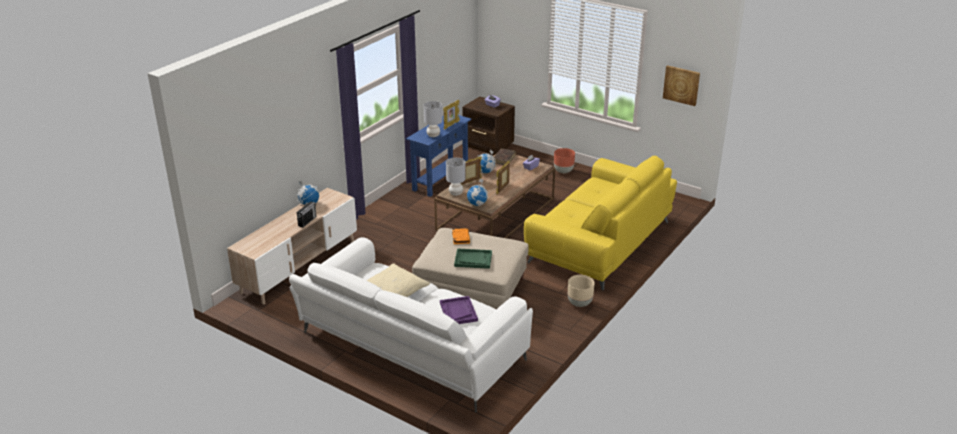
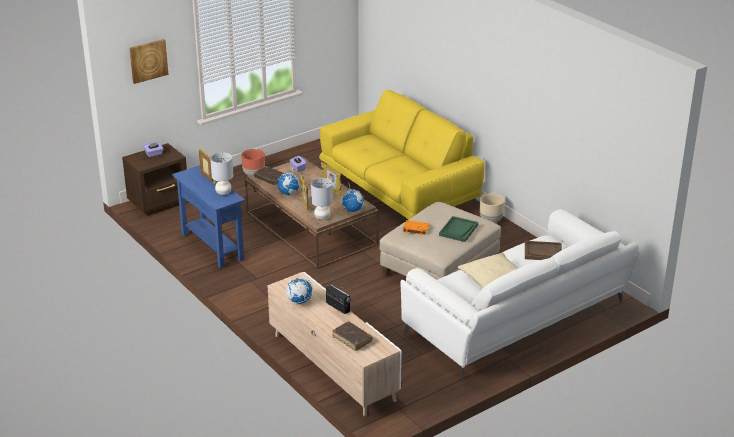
camera: 70 degrees left, 0 degrees up
purple tray [440,296,478,324] -> brown tray [525,241,562,260]
picture [663,65,700,106] -> picture moved to [129,39,168,84]
none -> brown book [333,321,373,351]

